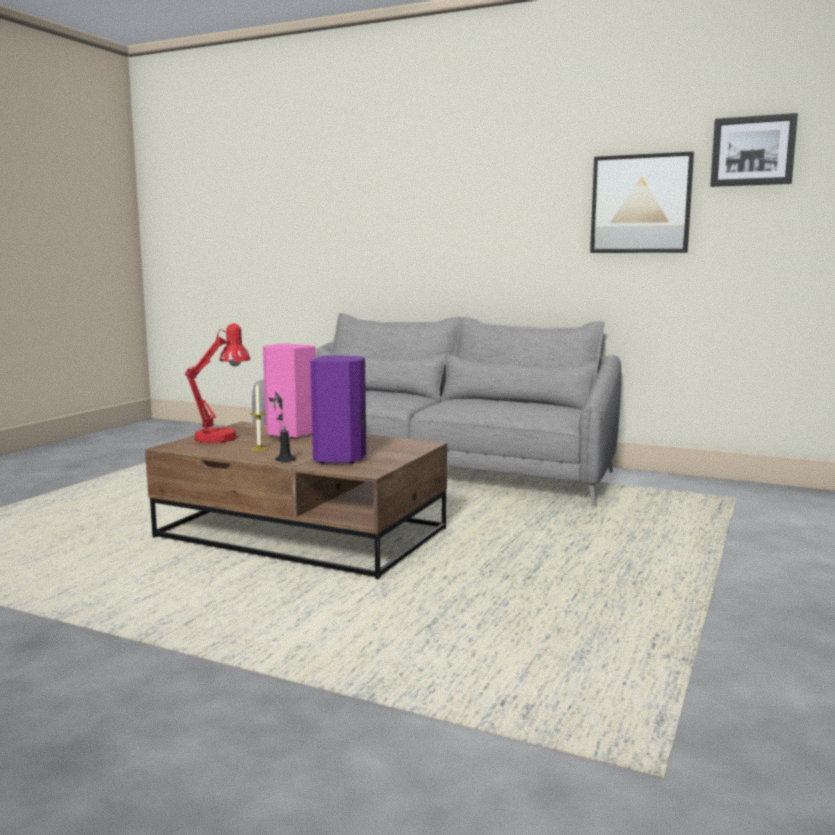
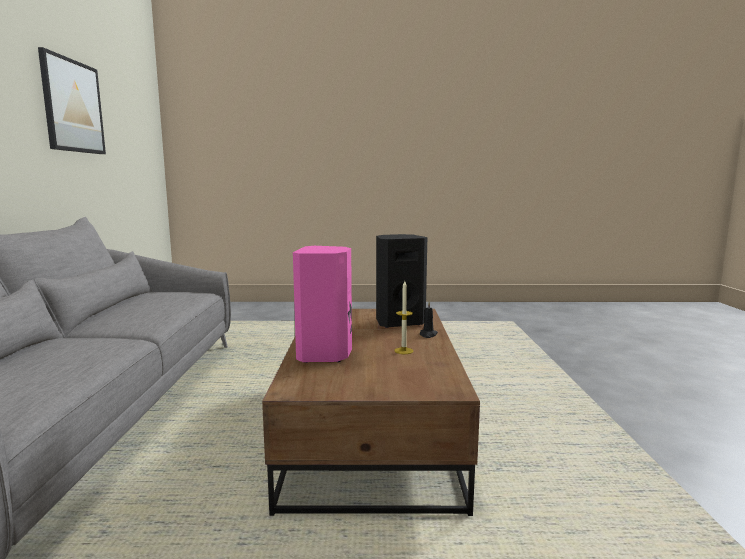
camera: 115 degrees left, 0 degrees up
red table lamp [185,323,251,443] -> none
purple speaker [310,355,366,463] -> black speaker [376,234,427,328]
picture [710,113,798,187] -> none

